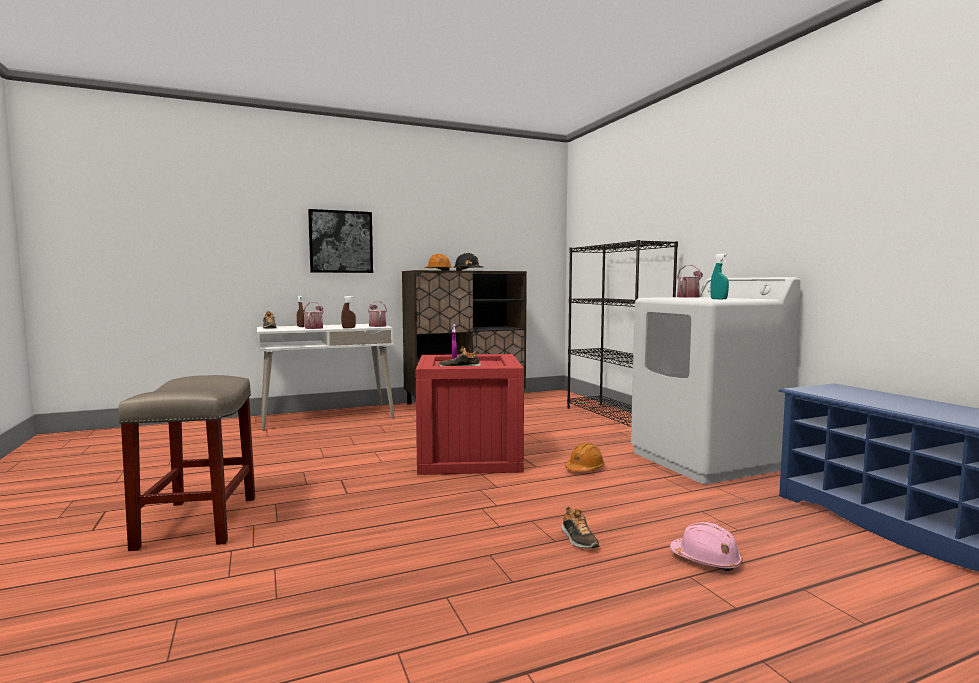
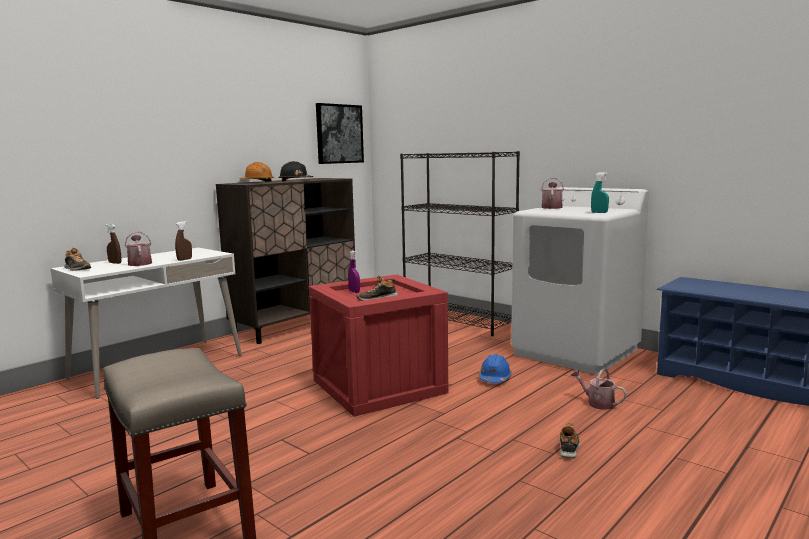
camera: 25 degrees left, 5 degrees up
picture [308,209,373,273] -> picture moved to [316,103,364,164]
watering can [368,301,387,327] -> watering can moved to [570,368,627,410]
shoe [561,506,600,548] -> shoe turned 120 degrees counterclockwise [559,423,580,458]
orange hard hat [565,443,605,472] -> blue hard hat [479,354,512,383]
pink hard hat [670,521,743,571] -> none

